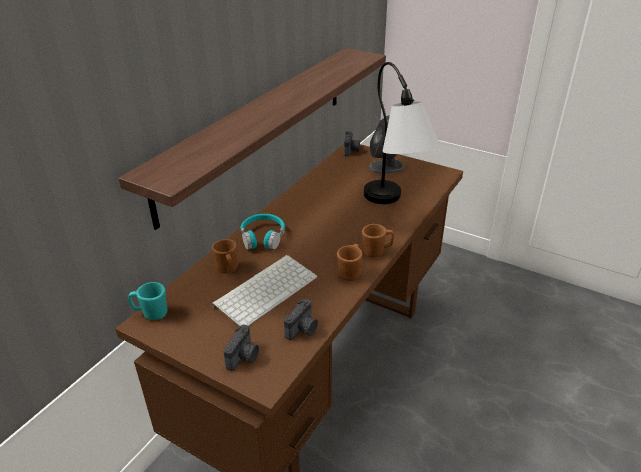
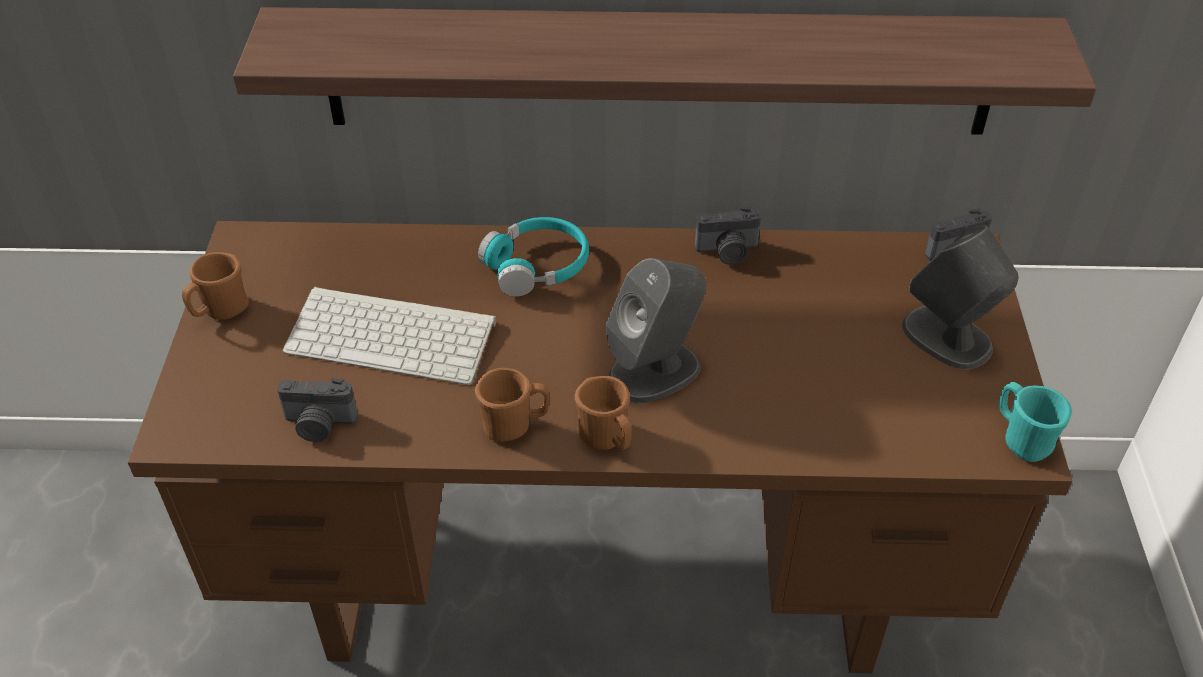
camera: 60 degrees right, 10 degrees up
turquoise mug [128,282,168,320] -> turquoise mug moved to [999,382,1072,462]
brown mug [212,239,238,273] -> brown mug moved to [182,252,249,320]
camera [223,325,259,371] -> camera moved to [695,207,761,265]
table lamp [364,62,440,204] -> none
none -> grey speaker [606,258,706,403]

